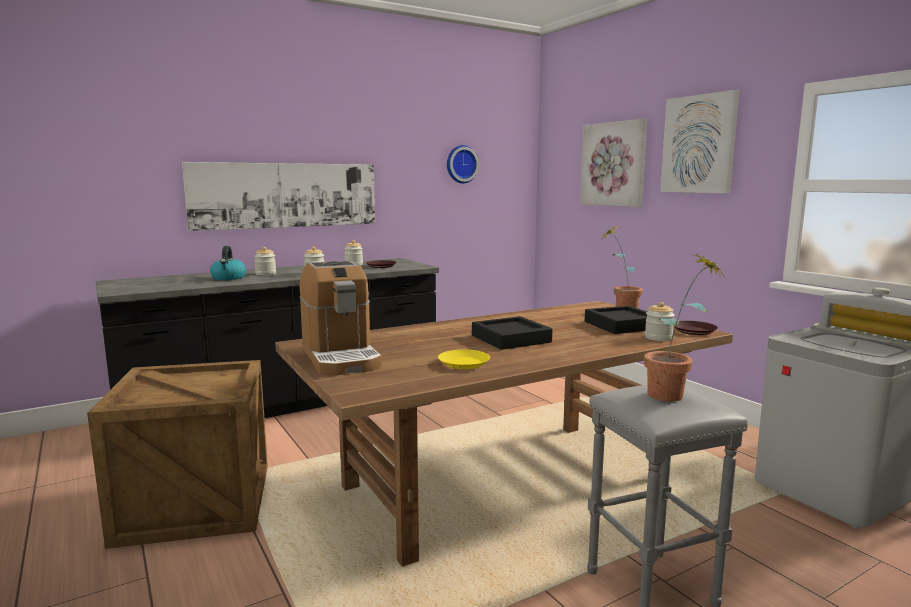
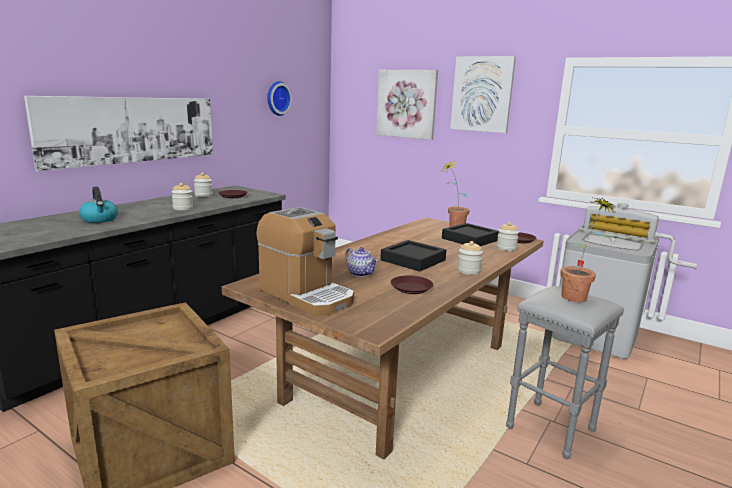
camera: 25 degrees left, 5 degrees up
jar [254,247,276,275] -> jar moved to [457,241,483,275]
yellow plate [438,350,490,369] -> brown plate [391,275,433,294]
none -> teapot [345,247,378,277]

